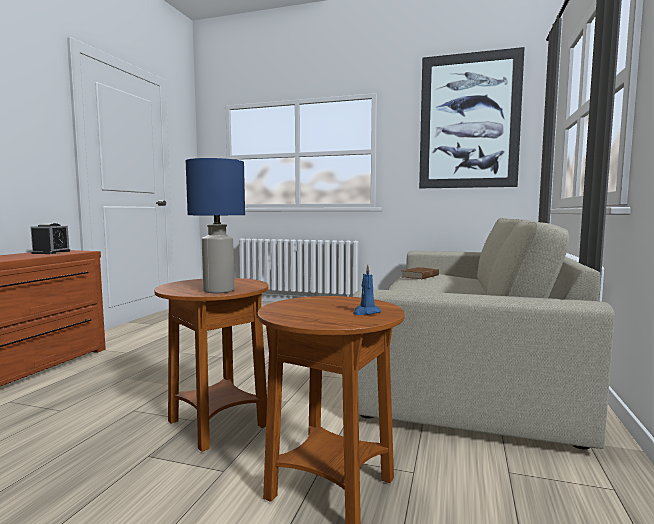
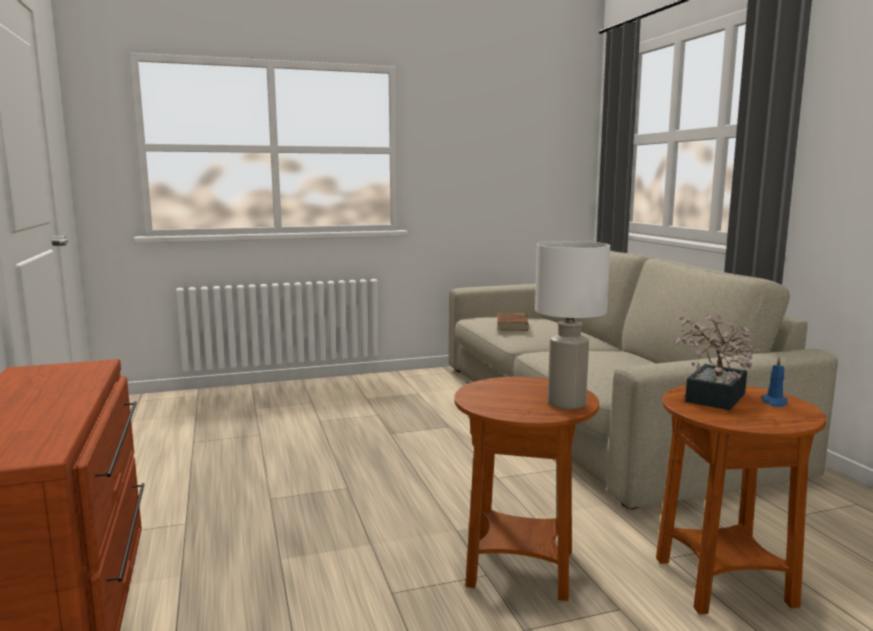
camera: 35 degrees left, 5 degrees up
alarm clock [31,223,70,254] -> none
blue table lamp [186,158,245,293] -> white table lamp [535,241,610,409]
picture [419,47,525,188] -> none
none -> potted plant [674,314,760,410]

